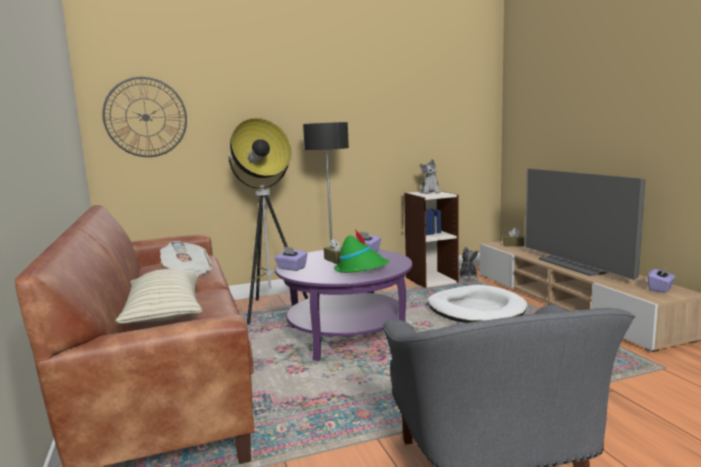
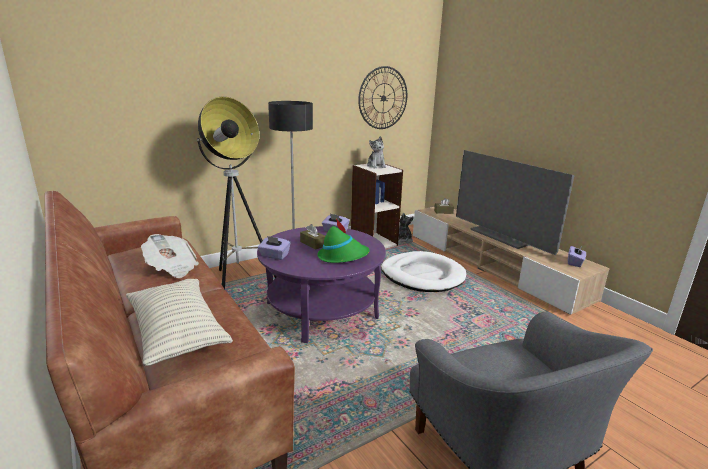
camera: 15 degrees left, 10 degrees up
wall clock [102,77,187,157] -> wall clock moved to [358,66,407,129]

